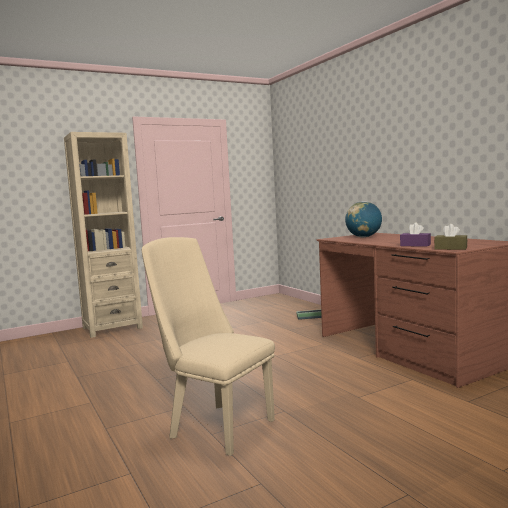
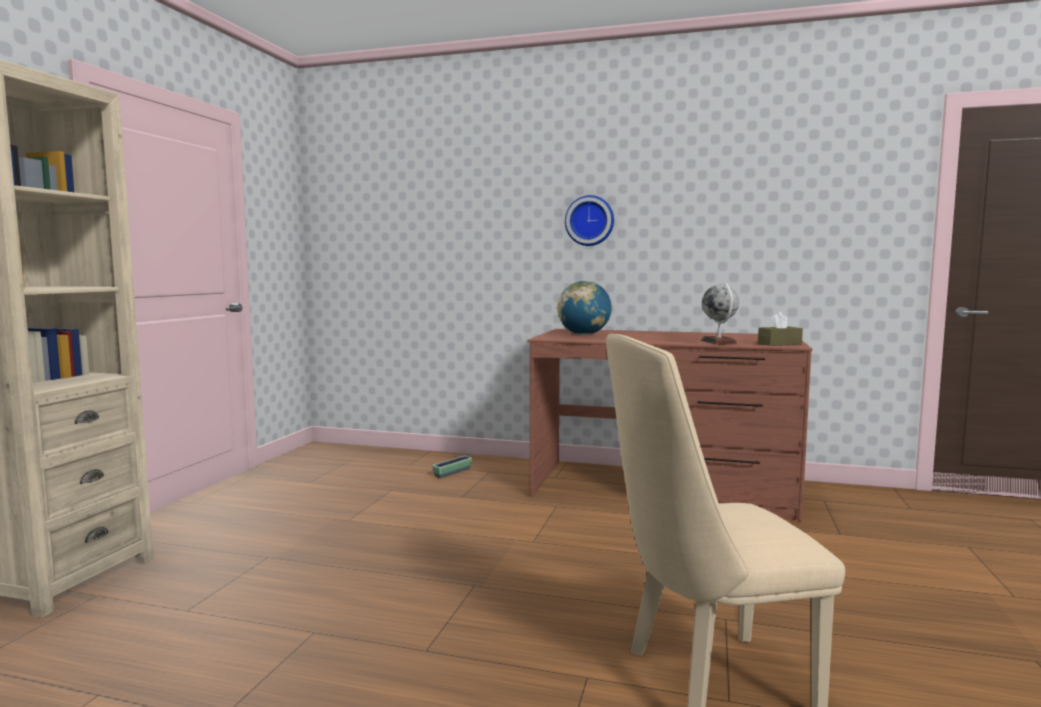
camera: 45 degrees left, 0 degrees up
purple tissue box [400,223,431,247] -> globe [700,283,739,345]
none -> wall clock [565,195,614,246]

